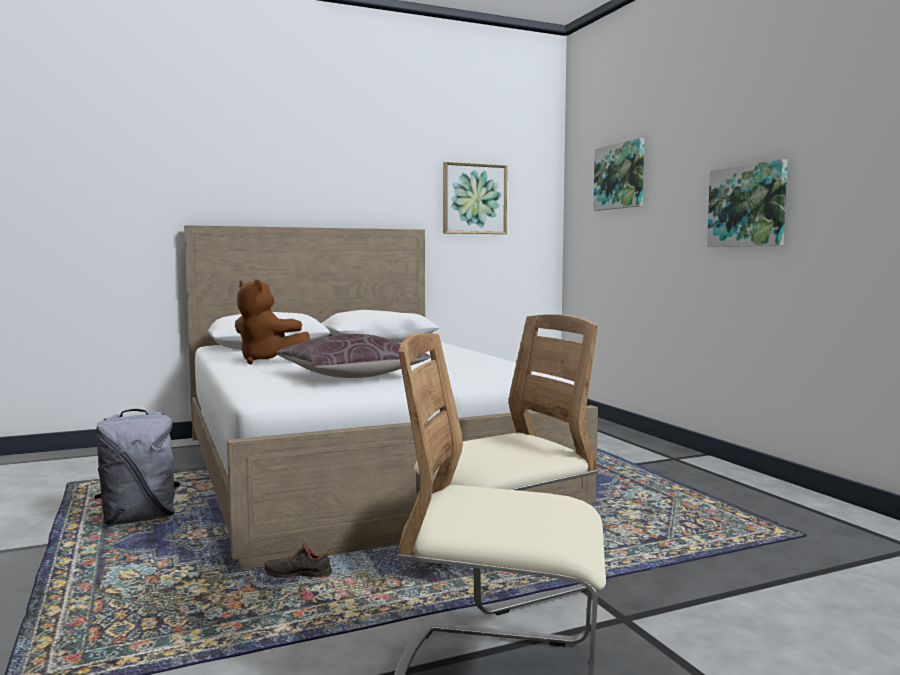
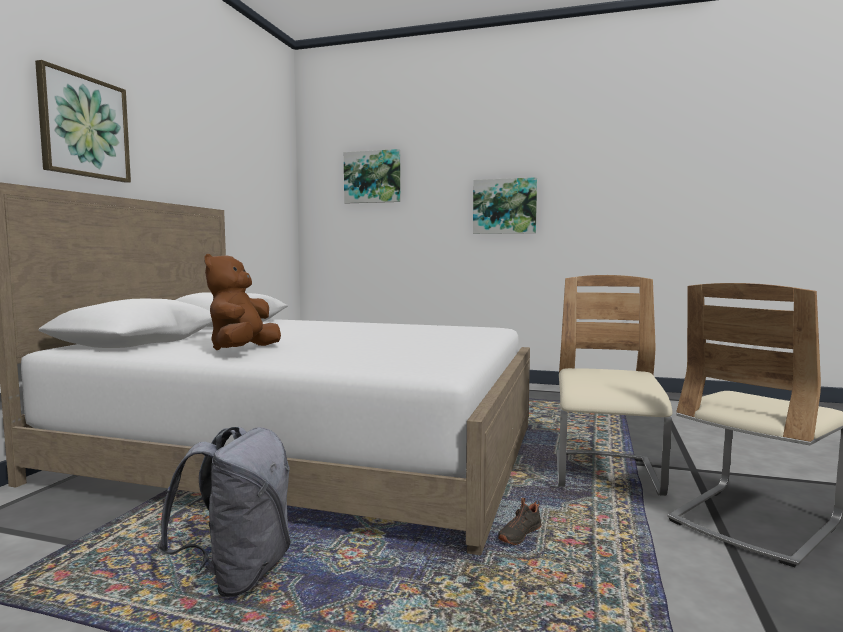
camera: 50 degrees left, 0 degrees up
brown plush toy [235,279,310,364] -> brown plush toy turned 120 degrees clockwise [205,254,281,350]
brown pillow [276,334,431,378] -> none
picture [443,162,507,234] -> picture moved to [35,60,131,183]

